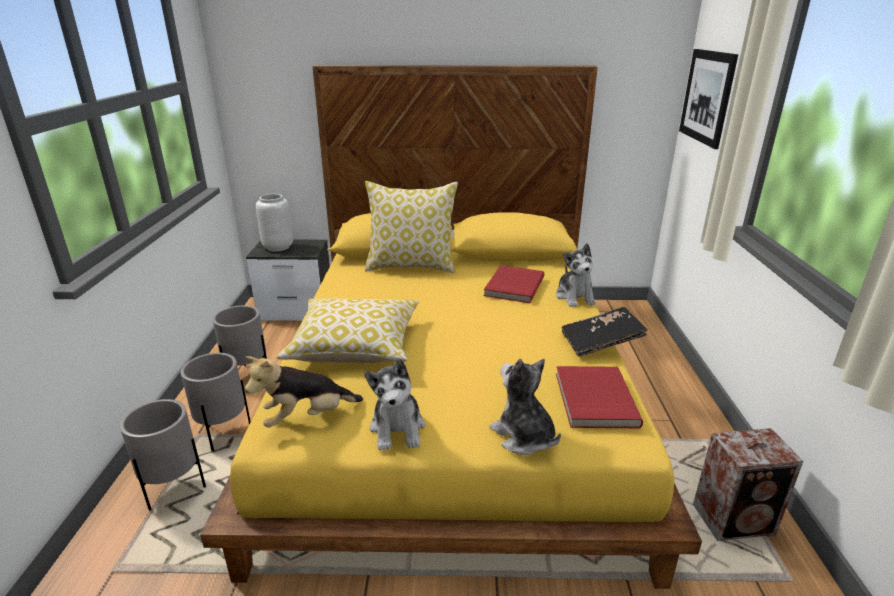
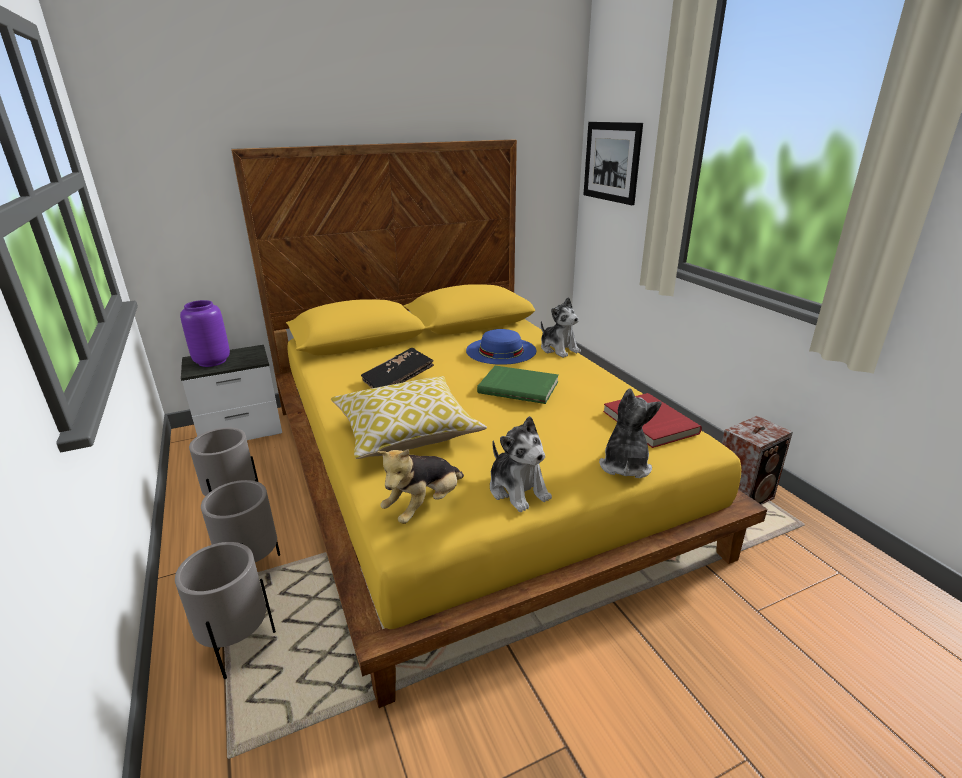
camera: 25 degrees left, 0 degrees up
grey vase [256,194,293,252] -> purple vase [180,300,230,367]
pillow [365,181,458,273] -> none
red book [484,265,544,303] -> blue hat [466,329,536,365]
plush toy [490,359,561,455] -> plush toy turned 75 degrees clockwise [599,388,662,478]
black book [562,307,648,357] -> black book moved to [361,348,434,388]
none -> green book [477,366,559,404]

